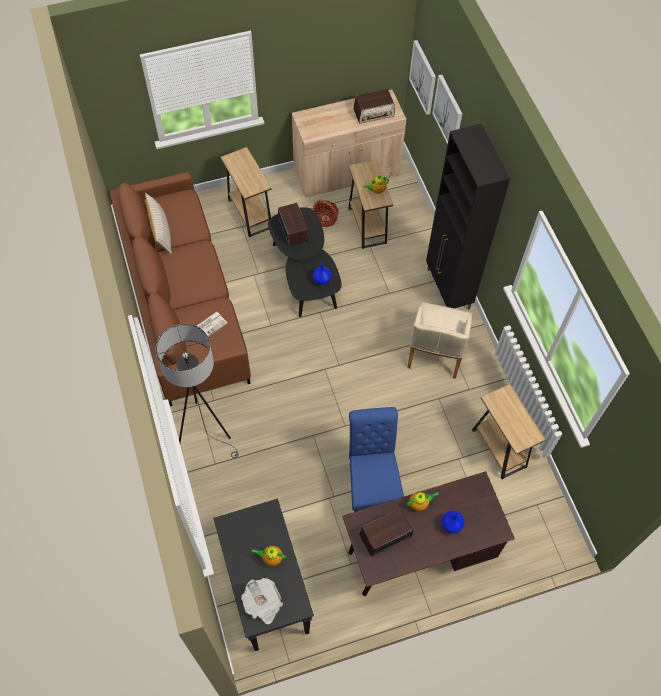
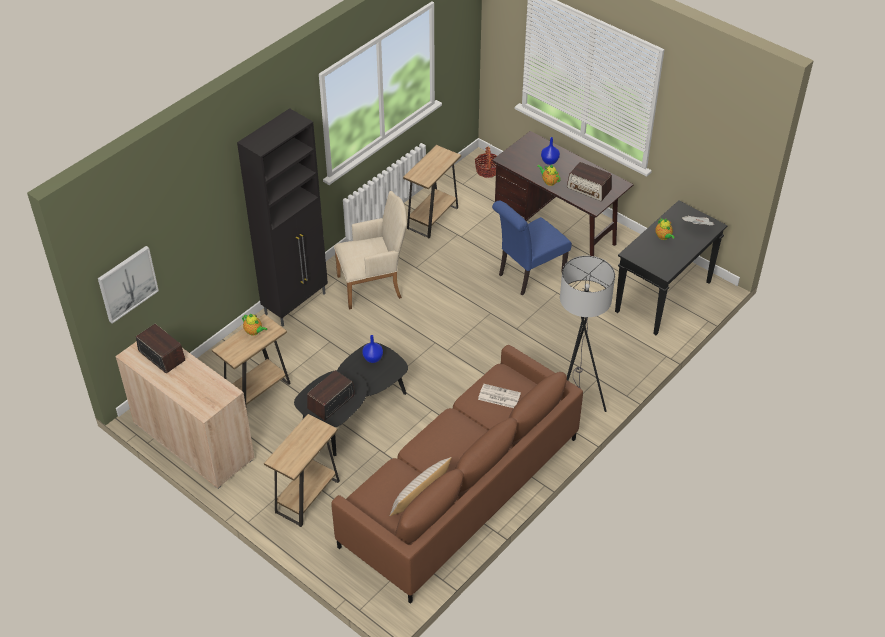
camera: 120 degrees left, 15 degrees down
basket [313,200,339,227] -> basket moved to [475,147,497,178]
picture [432,75,462,144] -> none

